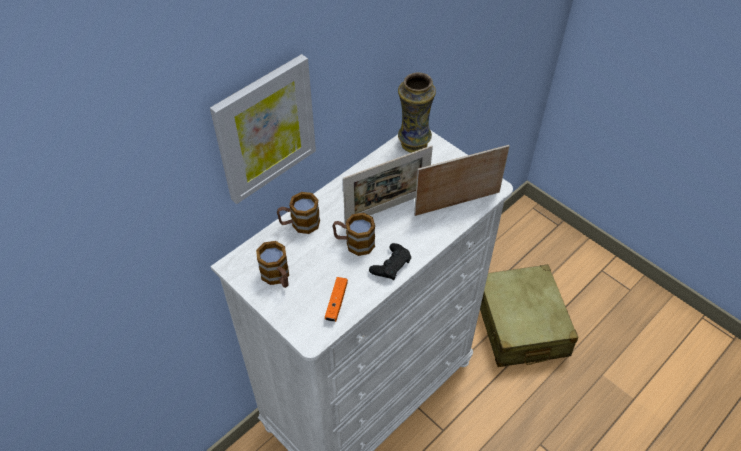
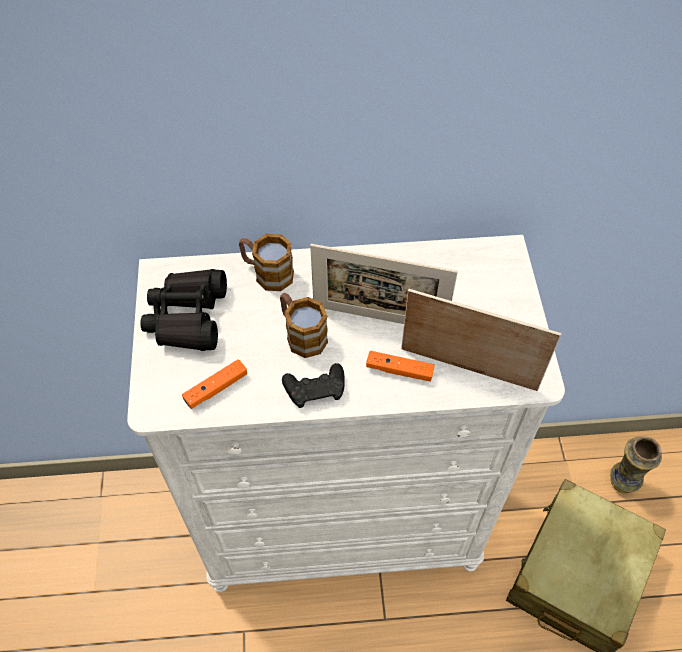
camera: 40 degrees right, 5 degrees up
picture [210,54,316,204] -> none
mug [256,241,289,288] -> black binoculars [140,269,227,351]
vase [398,72,436,153] -> vase moved to [610,436,662,493]
none -> orange game controller [366,351,435,382]

